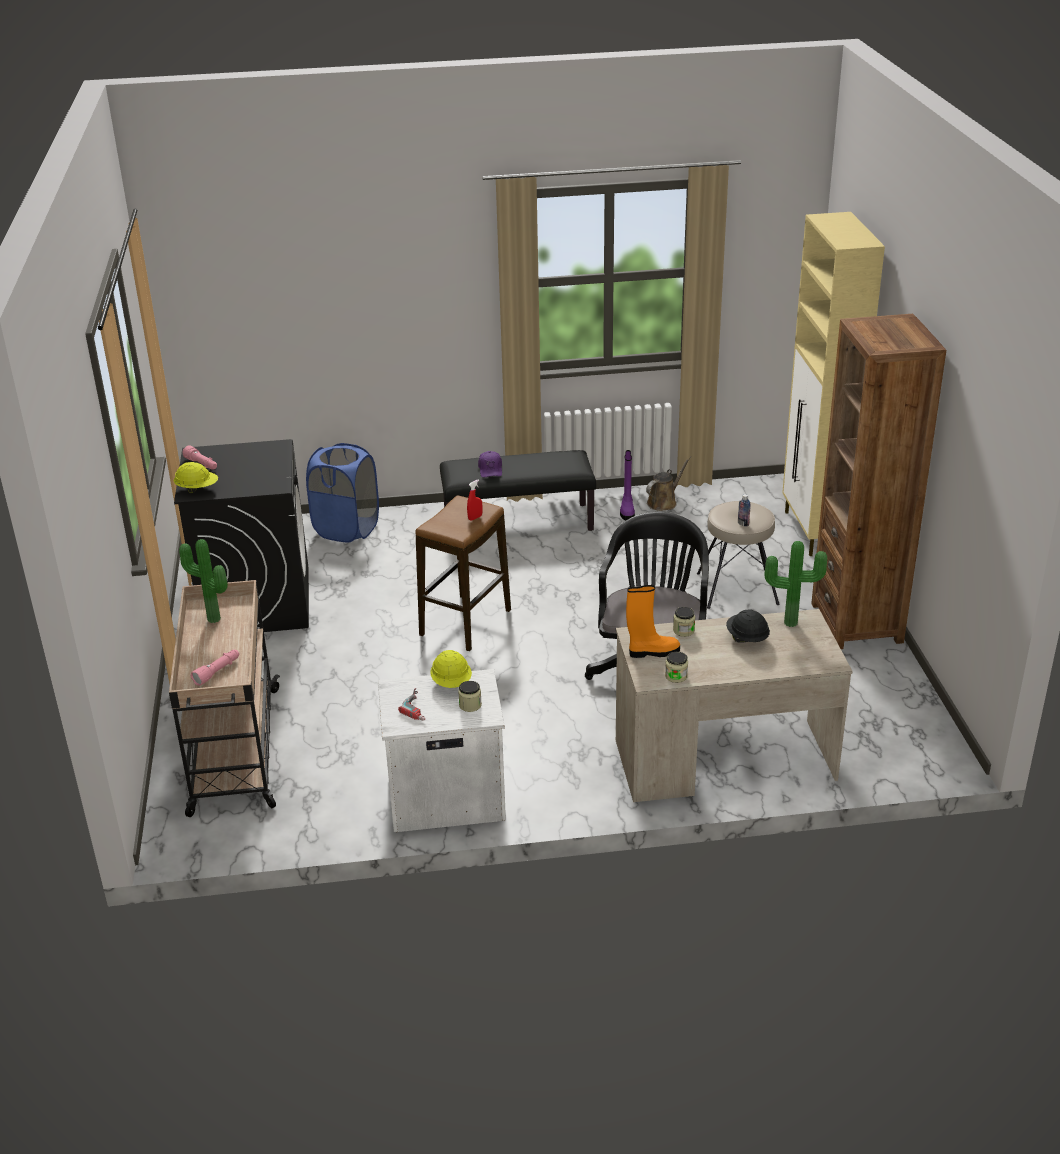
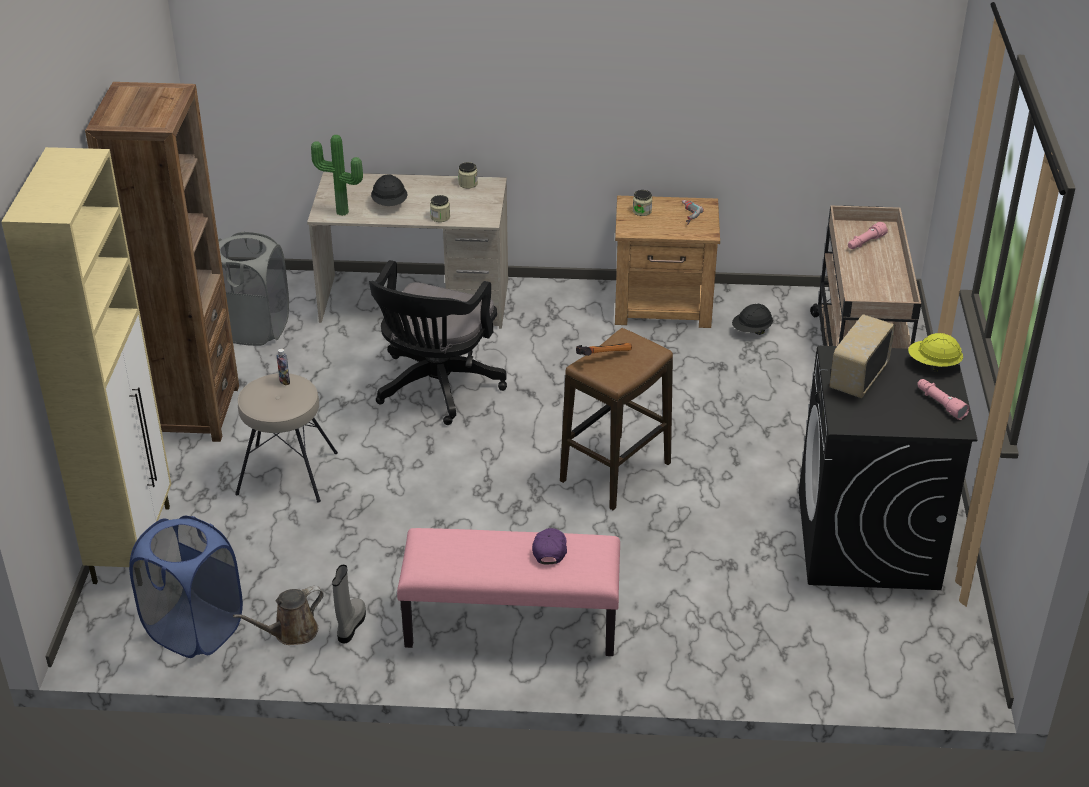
camera: 170 degrees left, 5 degrees up
potted plant [179,539,228,623] -> none
blue laundry basket [306,443,379,542] -> blue laundry basket moved to [129,516,243,658]
white nightstand [378,669,506,832] -> brown nightstand [615,196,720,328]
yellow hard hat [430,650,472,688] -> none
black bench [440,450,596,531] -> pink bench [397,528,620,656]
red spray bottle [467,479,482,521] -> hammer [576,343,632,356]
purple boot [620,450,635,521] -> grey boot [332,565,366,643]
orange boot [626,585,680,658] -> none
none -> grey laundry basket [218,232,289,346]
none -> black hard hat [732,304,773,335]
none -> radio [829,314,895,398]

